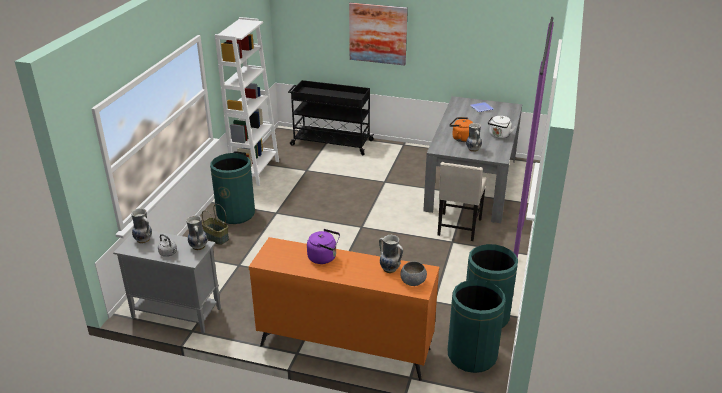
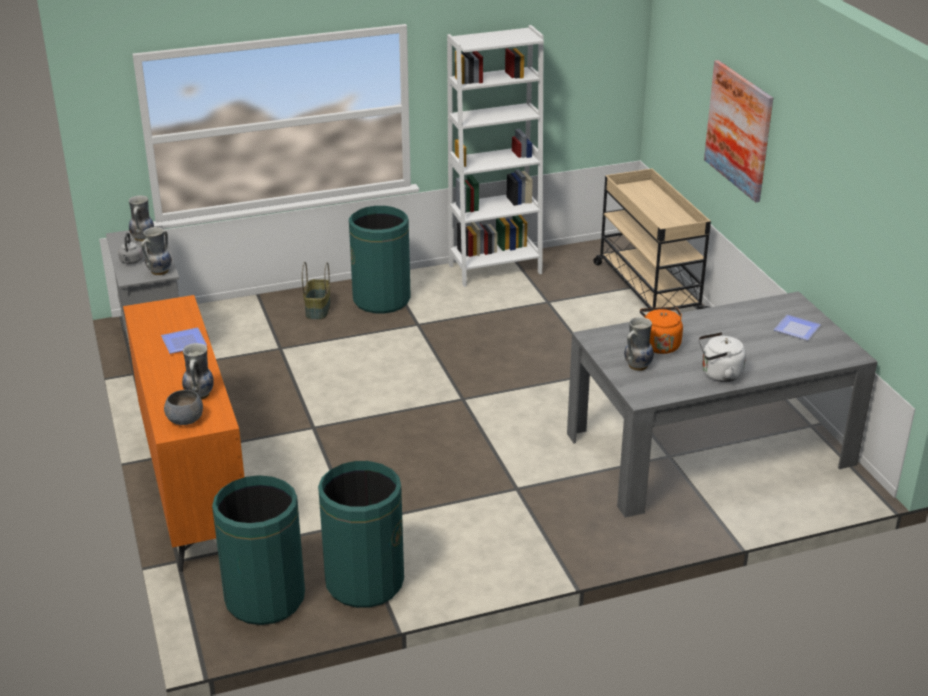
camera: 55 degrees right, 0 degrees up
black cart [288,80,374,155] -> beige cart [593,169,711,309]
purple kettle [307,229,340,264] -> plate [161,327,207,354]
beige chair [437,162,487,241] -> none

